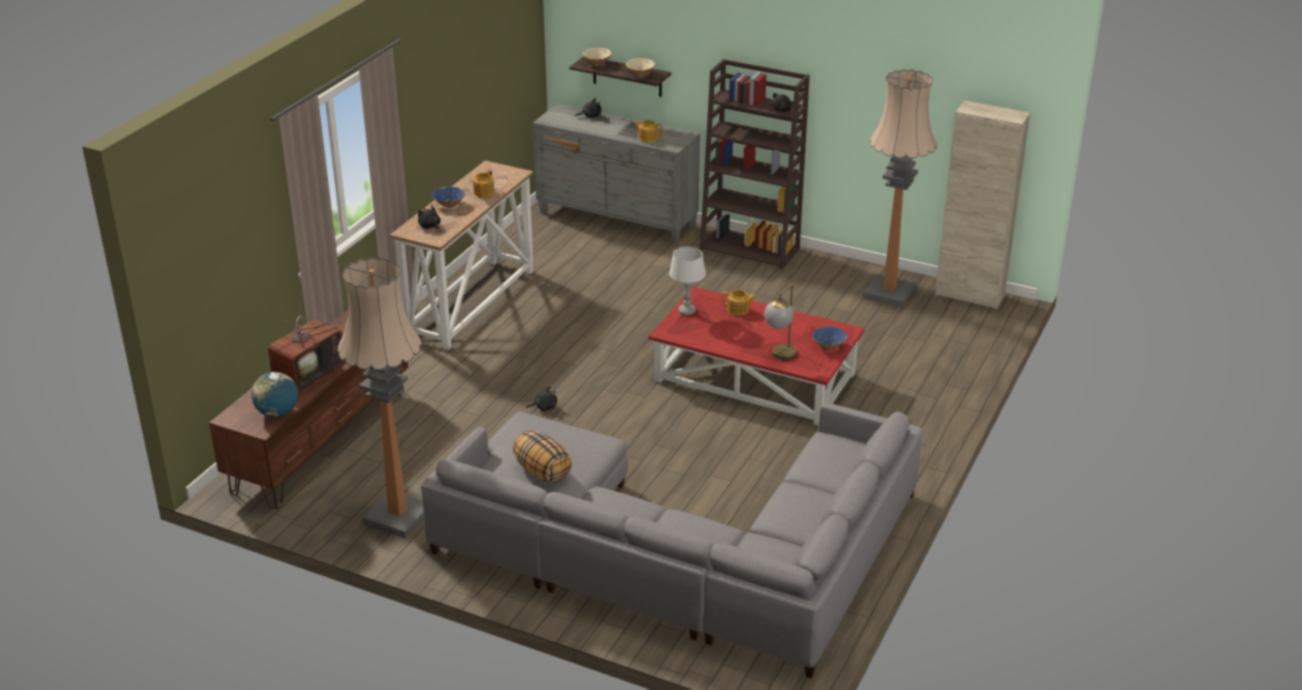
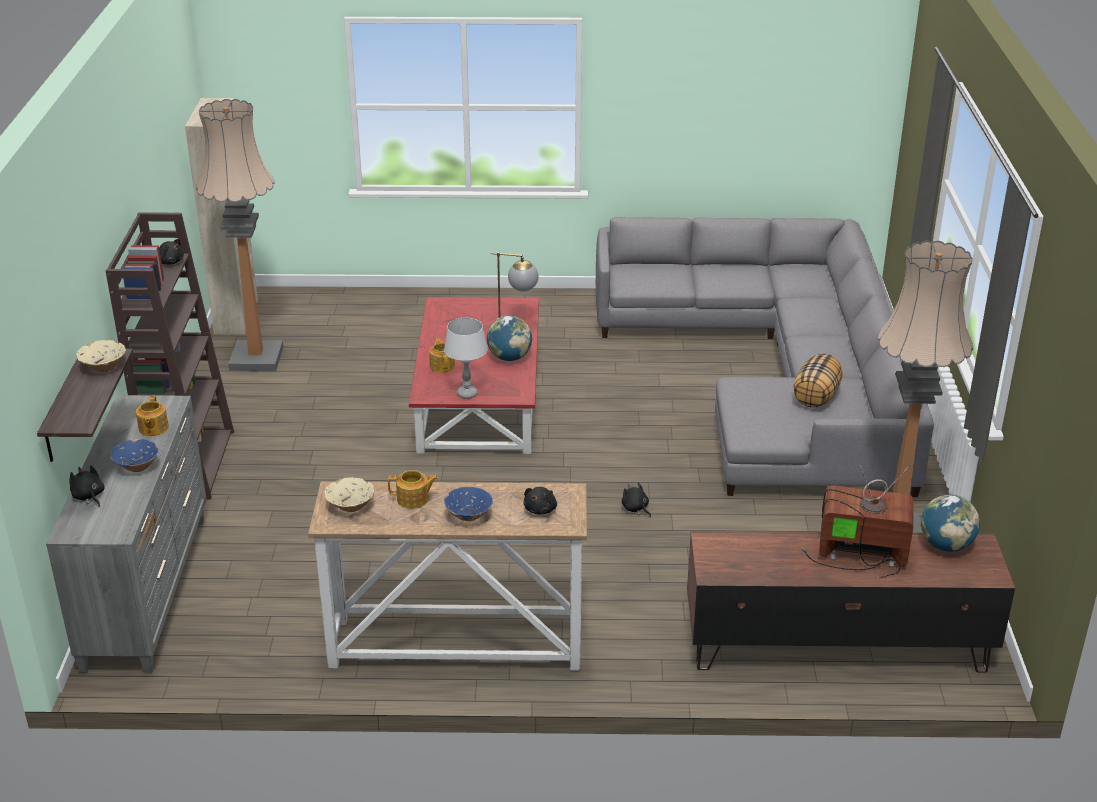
camera: 115 degrees left, 0 degrees up
beige bowl [583,48,612,66] -> beige bowl moved to [325,477,375,512]
blue bowl [813,327,847,350] -> blue bowl moved to [110,439,158,472]
none -> globe [487,316,532,361]

